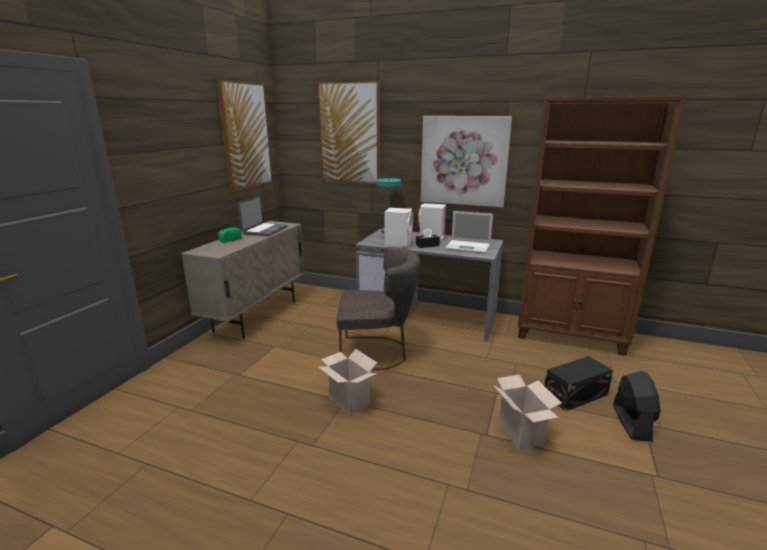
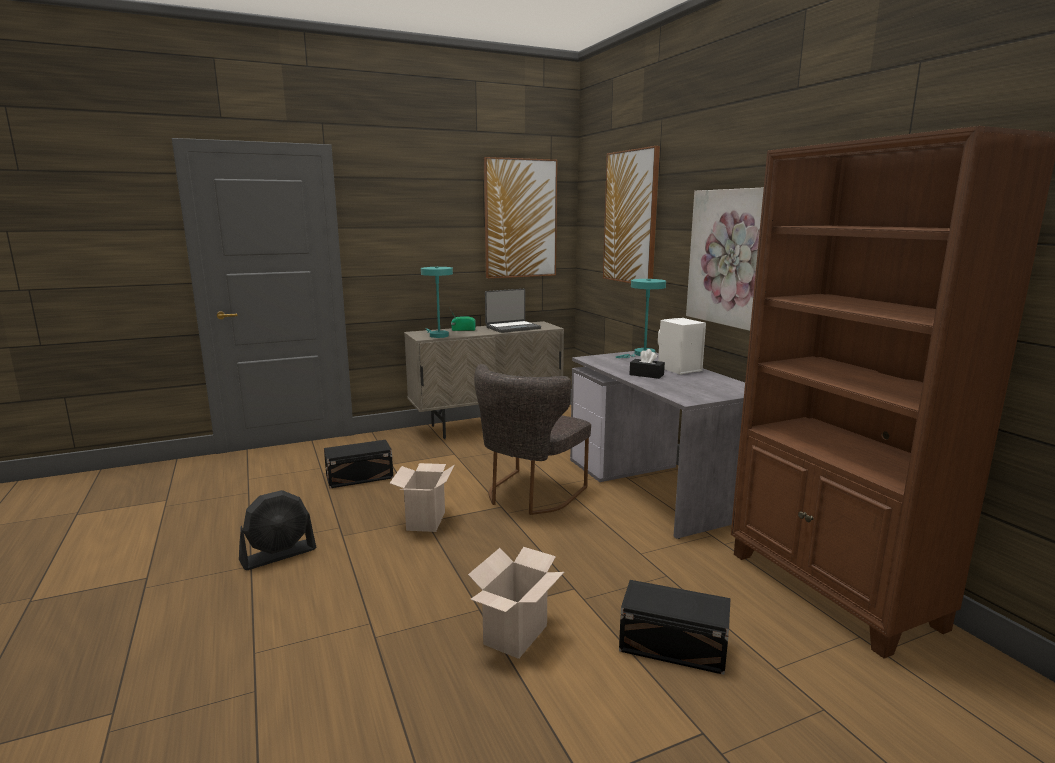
camera: 45 degrees right, 5 degrees down
grey chair [336,247,420,370] -> grey chair turned 75 degrees clockwise [474,364,591,515]
white speaker [384,208,413,247] -> none
laptop [445,211,493,254] -> none
black fan [613,371,661,442] -> black fan moved to [239,490,316,570]
none -> black storage box [324,440,393,488]
none -> turquoise table lamp [421,267,453,338]

